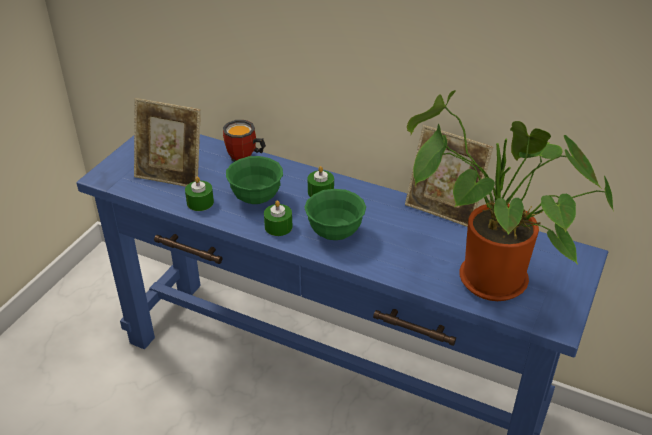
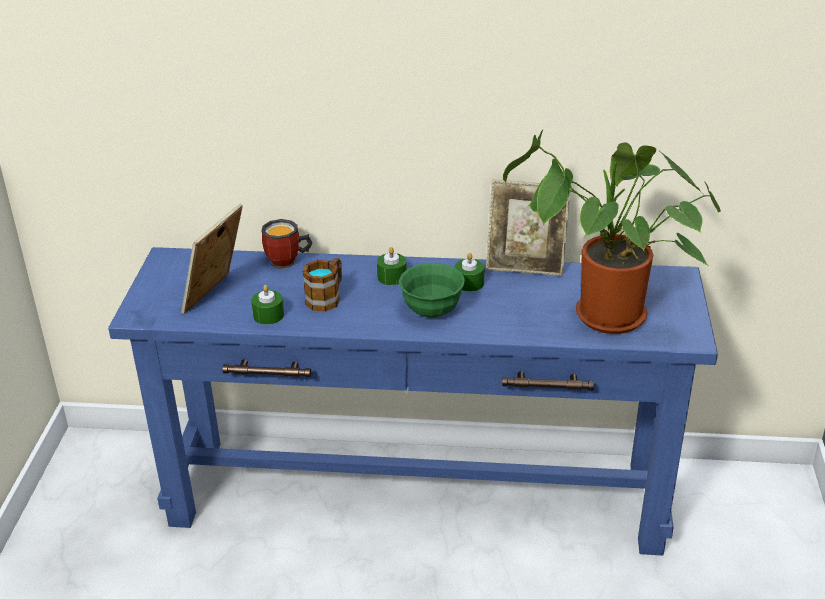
camera: 20 degrees left, 5 degrees down
picture frame [134,98,201,187] -> picture frame turned 120 degrees clockwise [181,204,243,314]
green bowl [226,156,283,204] -> mug [303,258,342,312]
green candle [264,200,292,236] -> green candle moved to [455,253,484,292]

